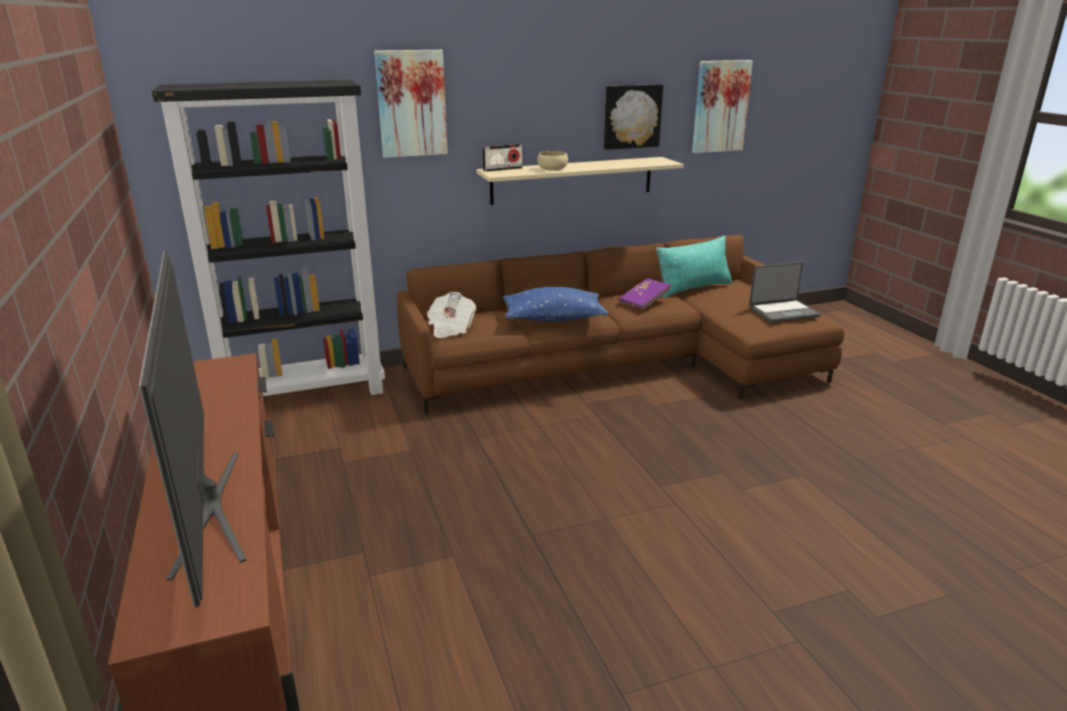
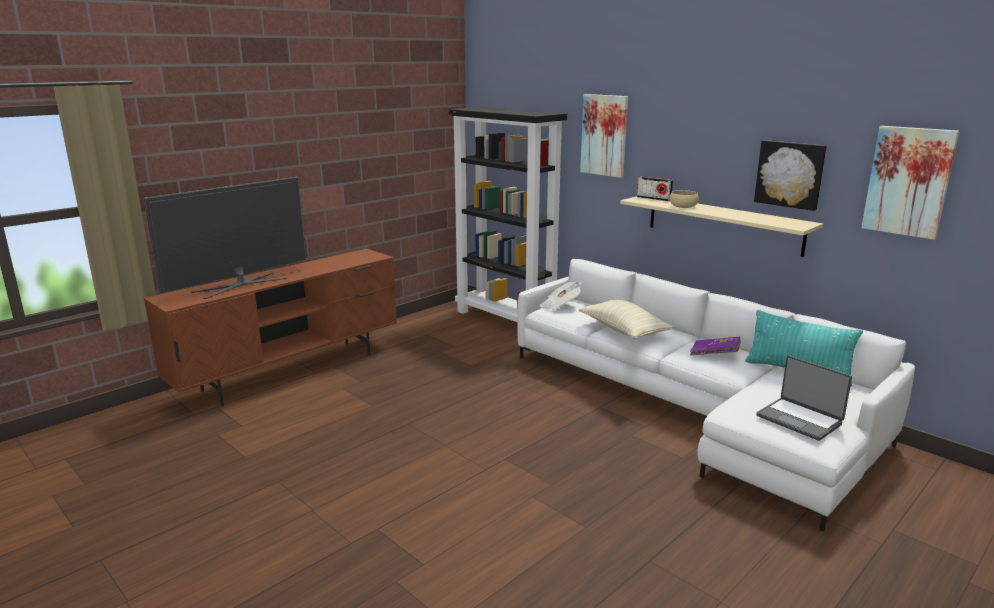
camera: 65 degrees right, 5 degrees down
brown sofa [397,235,845,414] -> white sofa [517,259,915,532]
blue pillow [503,287,608,322] -> beige pillow [579,300,674,339]

